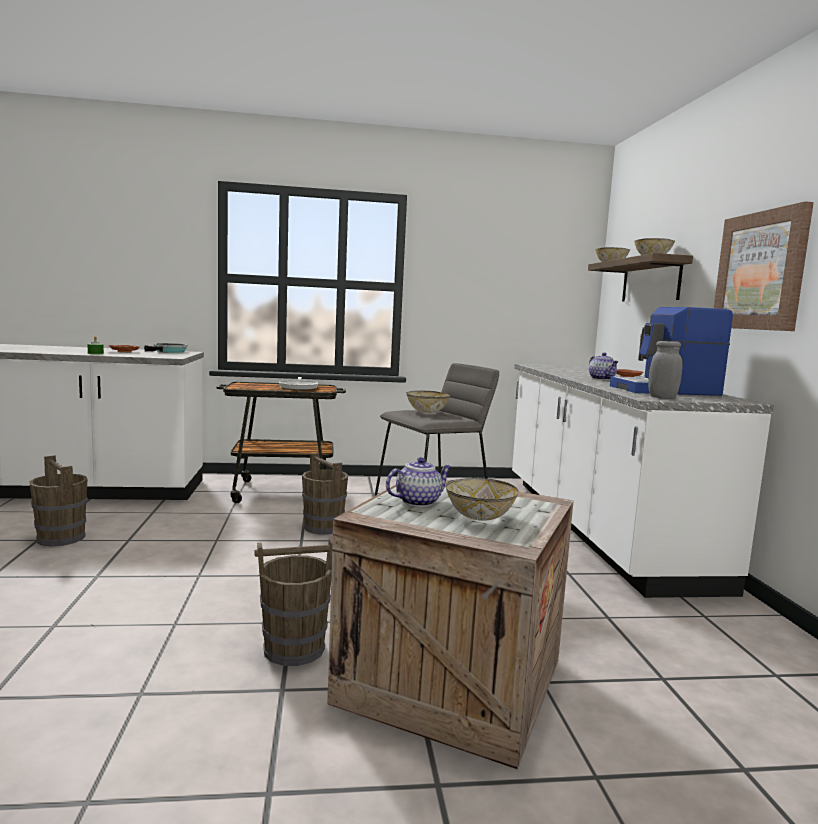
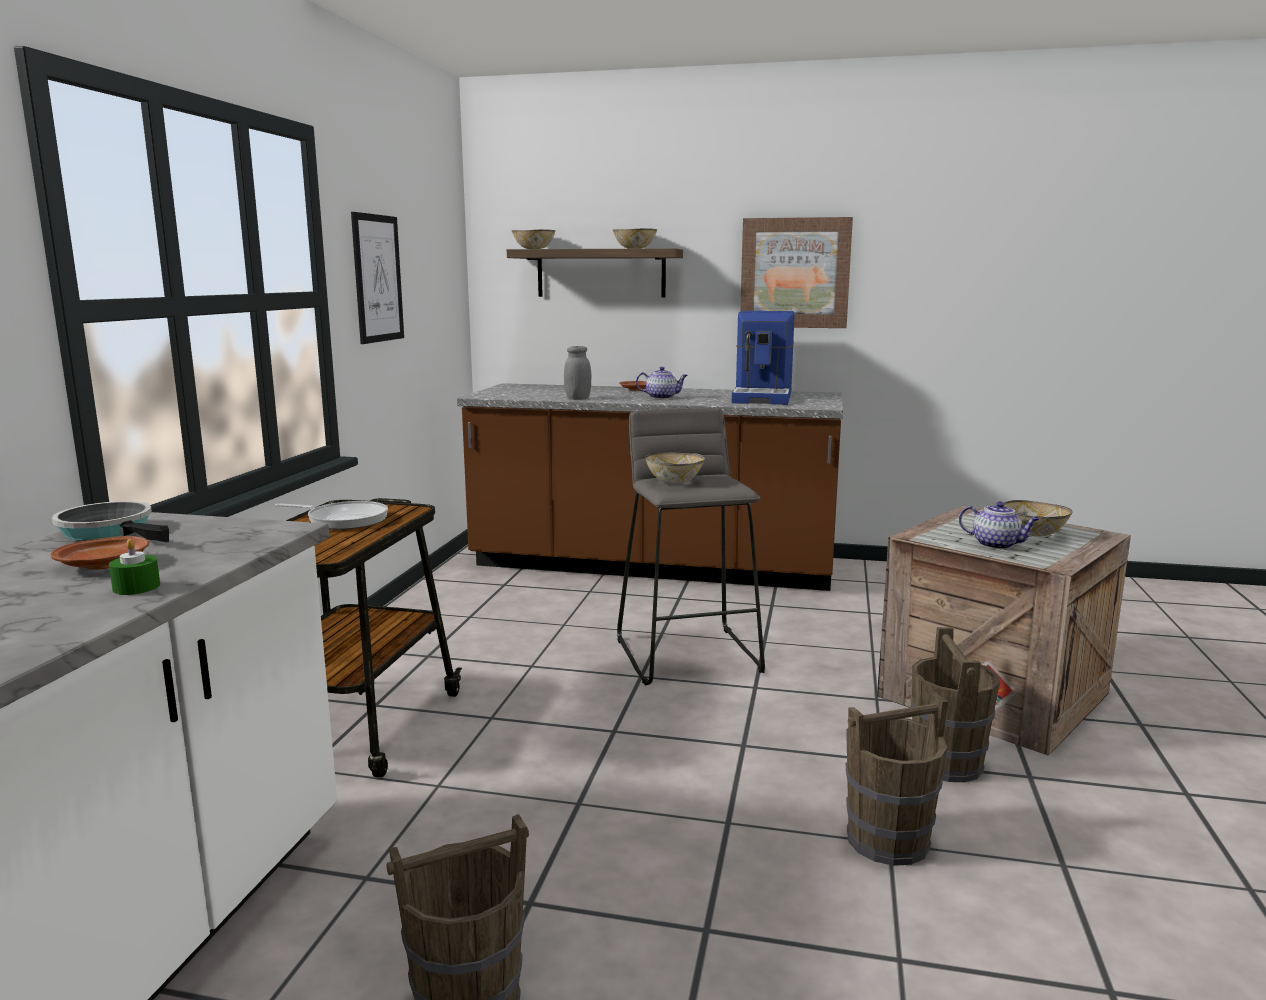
camera: 70 degrees left, 5 degrees up
brown bucket [302,453,348,535] -> brown bucket moved to [846,693,948,866]
teapot [386,457,452,507] -> teapot turned 135 degrees clockwise [959,502,1040,549]
white counter [512,363,774,598] -> brown counter [457,383,843,591]
grey jar [648,341,683,399] -> grey jar moved to [564,346,591,400]
none -> picture [351,212,404,344]

